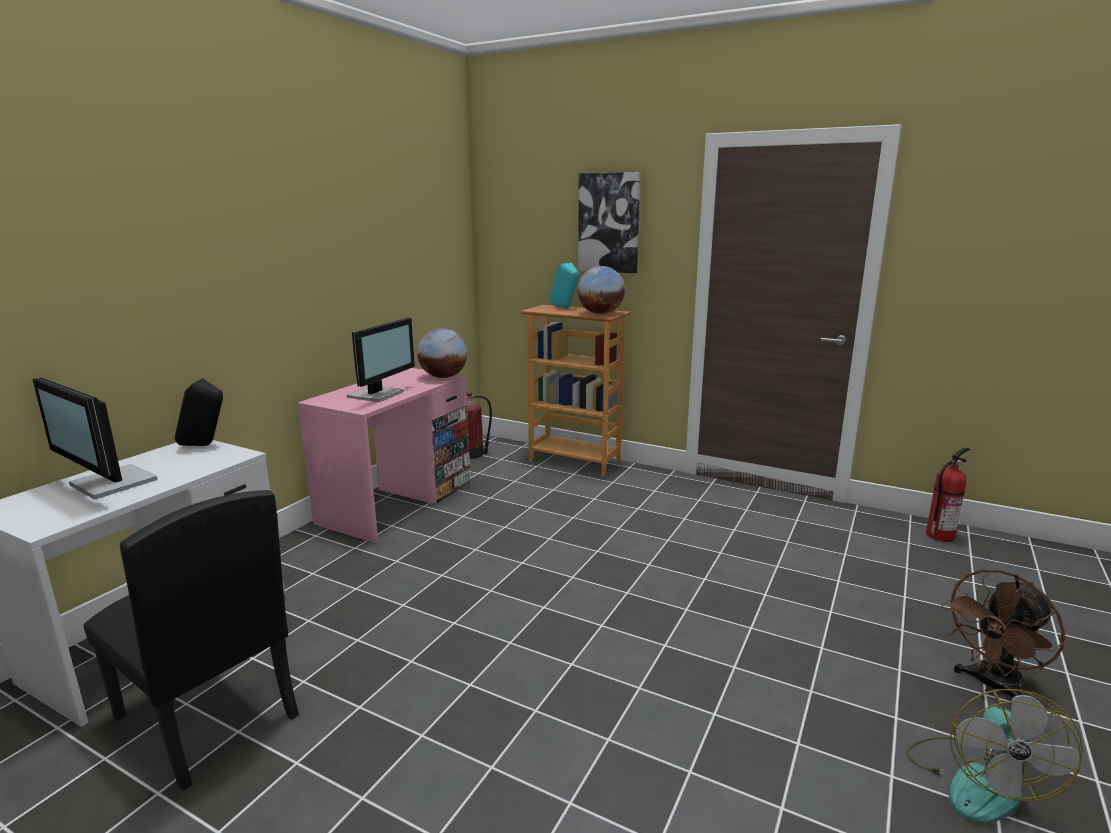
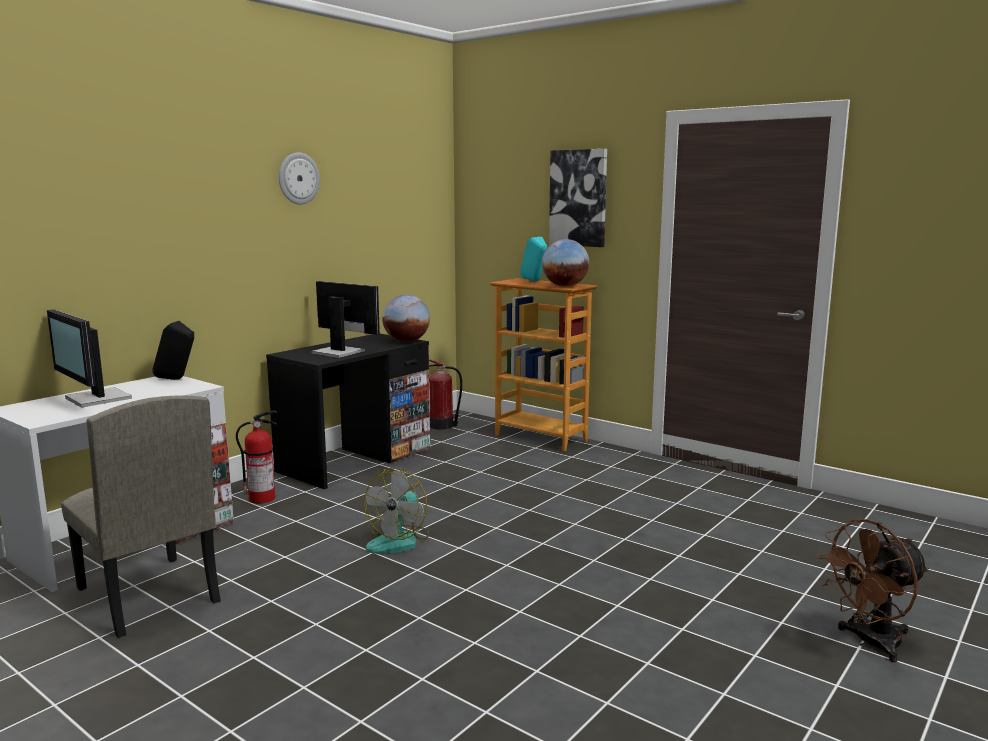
camera: 10 degrees right, 5 degrees down
black chair [83,490,299,791] -> beige chair [61,395,221,638]
pink desk [298,368,471,543] -> black desk [266,334,430,489]
monitor [347,318,415,402] -> monitor turned 90 degrees counterclockwise [311,281,380,358]
fan [906,689,1083,823] -> fan moved to [364,467,429,554]
fire extinguisher [926,447,970,542] -> fire extinguisher moved to [236,410,277,504]
none -> wall clock [279,152,320,205]

